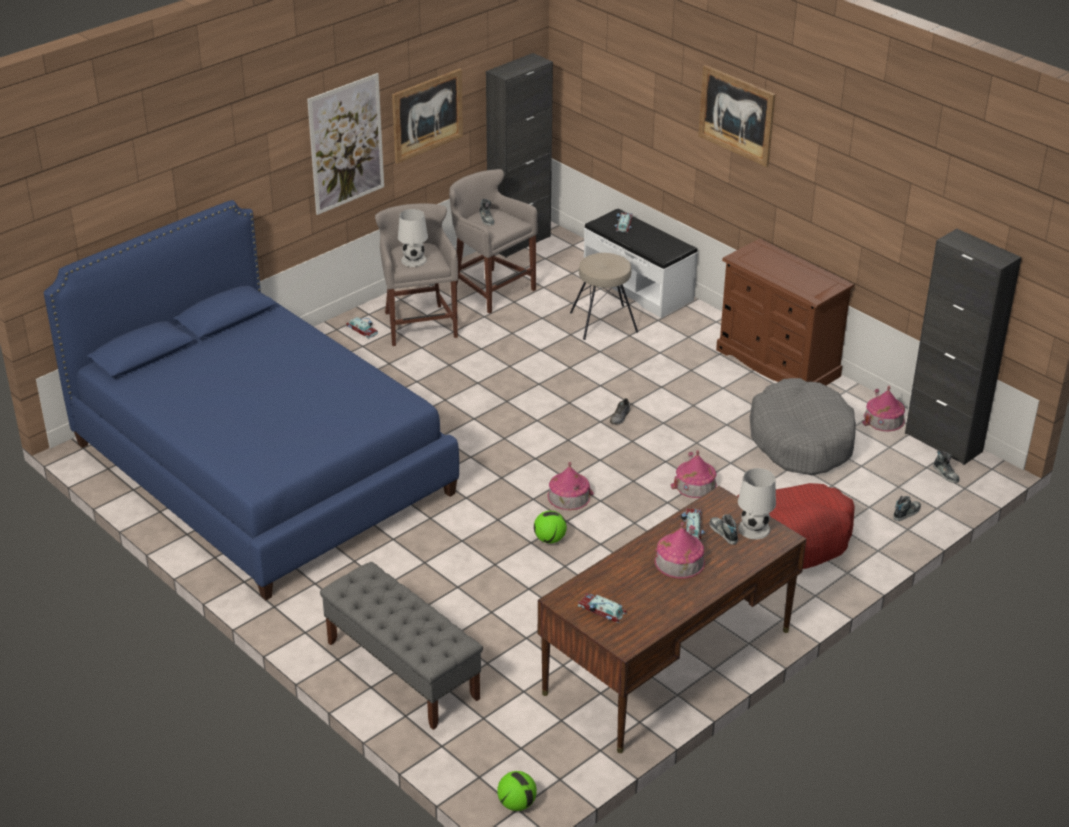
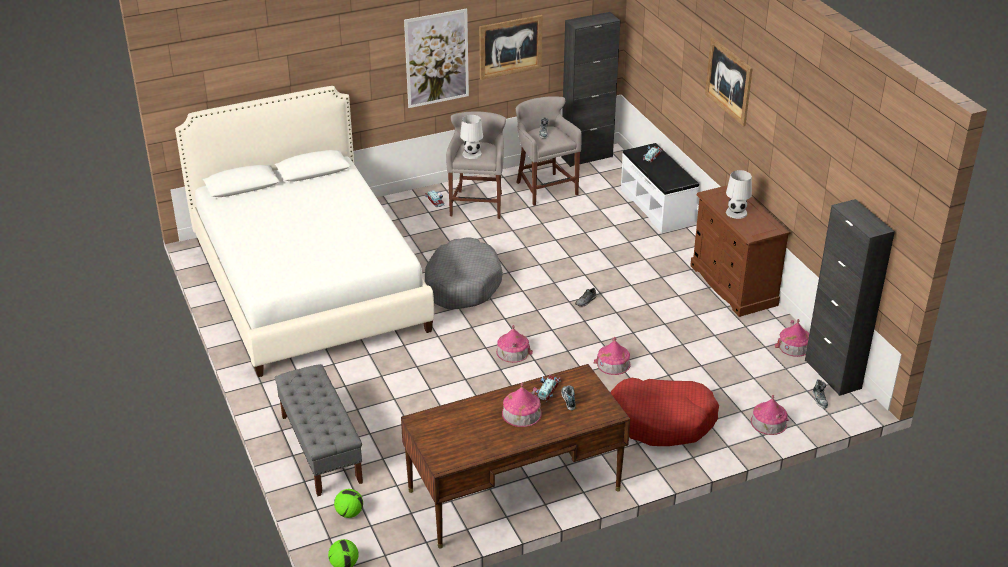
camera: 20 degrees right, 0 degrees up
blue bed [44,200,459,600] -> white bed [175,86,434,377]
football [534,511,567,543] -> football moved to [334,489,363,518]
beige stool [570,253,638,340] -> none
toy car [578,593,627,623] -> none
white table lamp [738,468,776,539] -> white table lamp moved to [726,170,752,219]
grey dog bed [750,378,856,475] -> grey dog bed moved to [425,237,503,310]
shoe [893,496,921,521] -> toy house [751,395,789,435]

